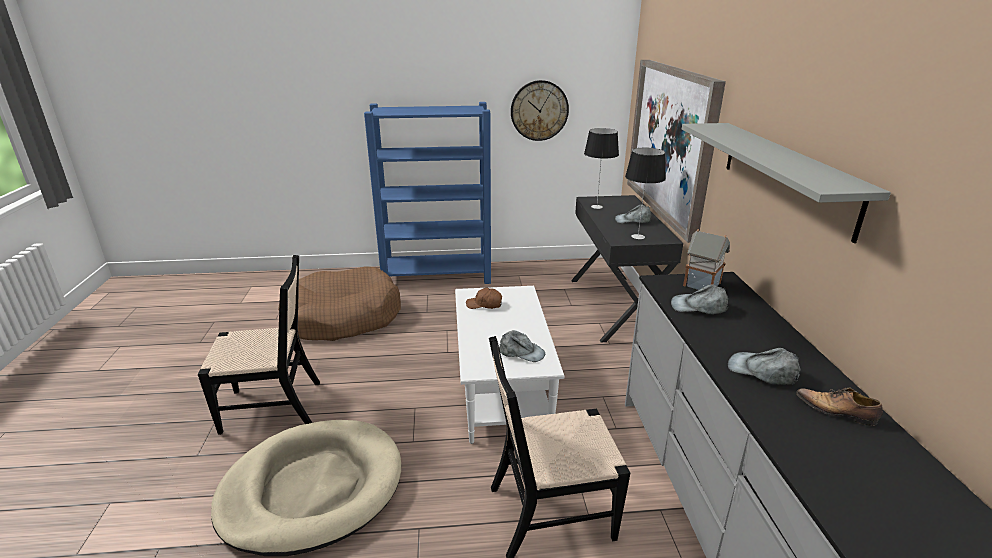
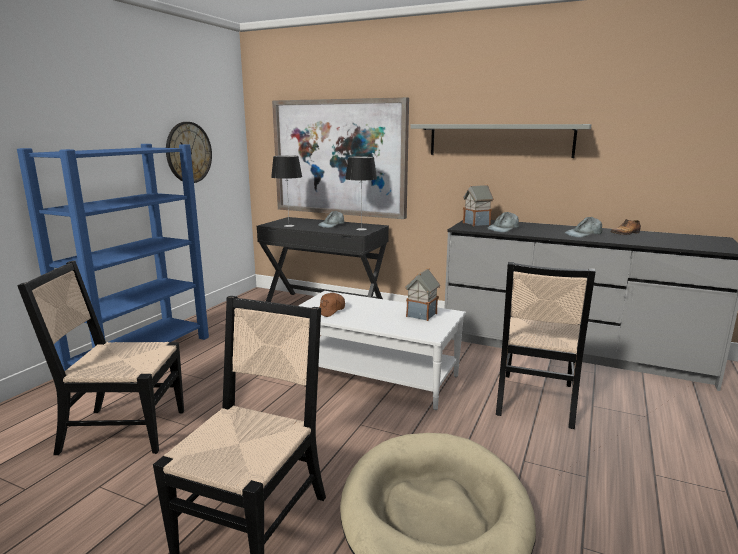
camera: 60 degrees left, 10 degrees down
brown dog bed [278,266,401,341] -> chair [17,260,184,455]
grey cap [499,330,545,362] -> toy house [405,268,440,321]

